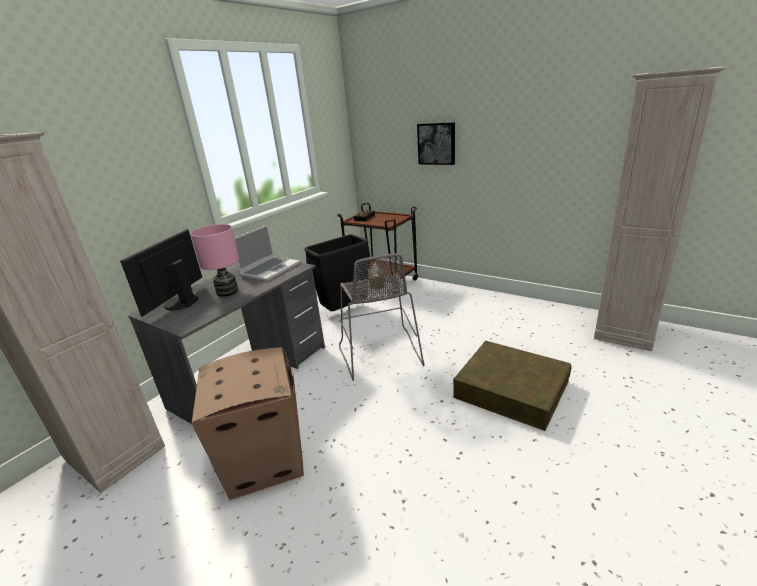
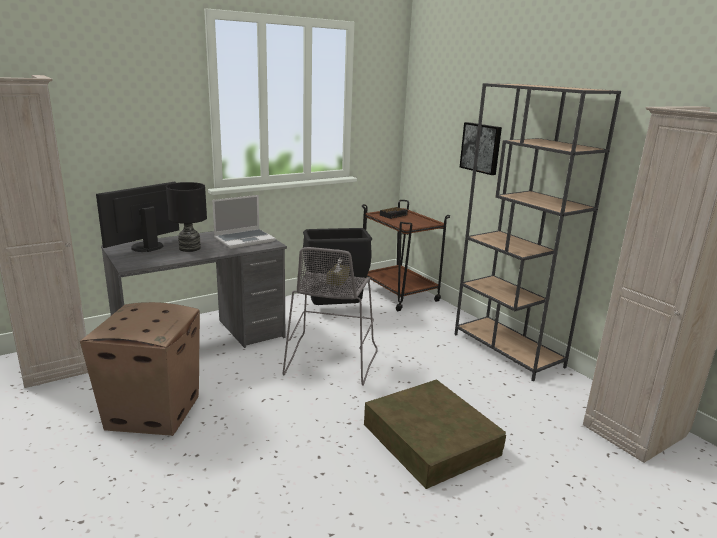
camera: 20 degrees right, 5 degrees down
pink table lamp [190,224,239,297] -> black table lamp [166,182,207,252]
none -> bookcase [454,83,621,381]

